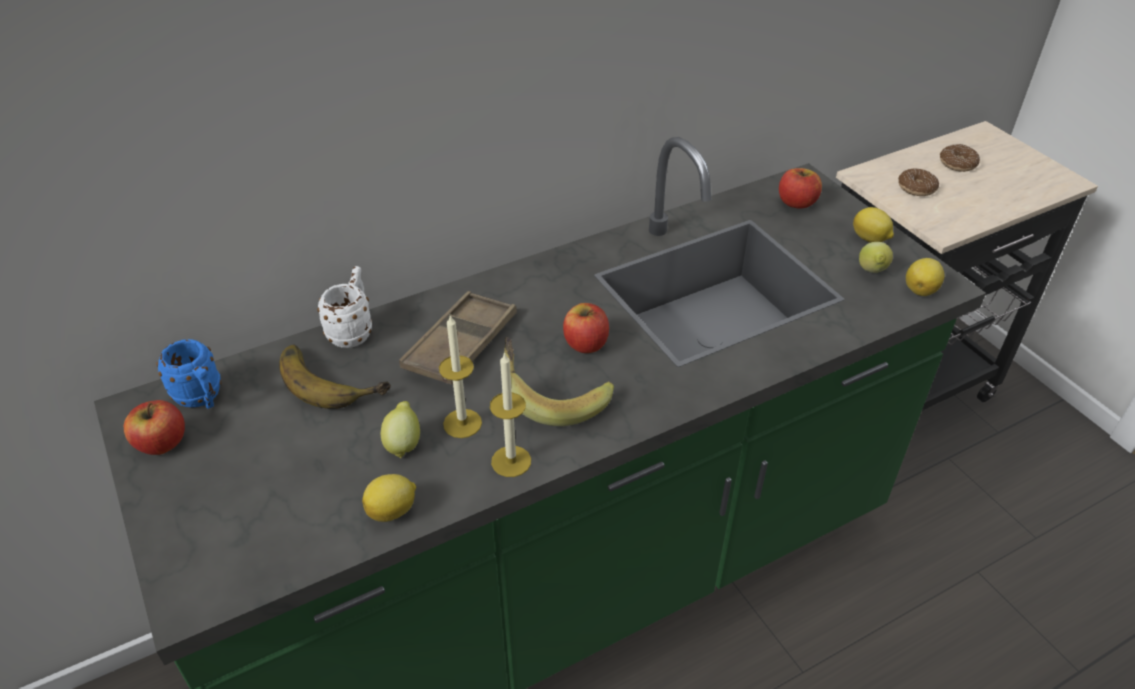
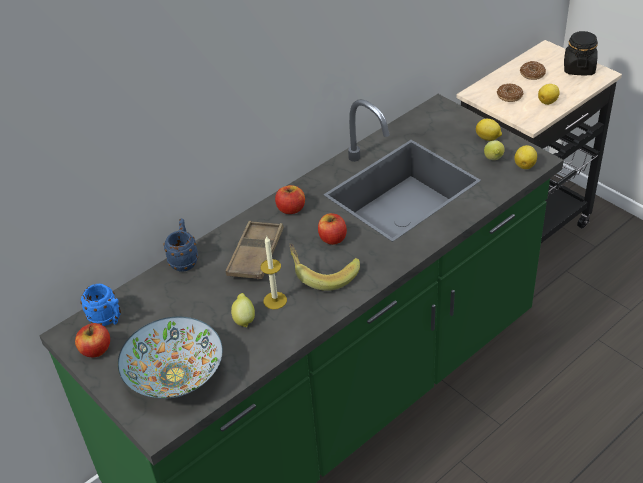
camera: 10 degrees left, 0 degrees up
banana [279,344,391,409] -> none
white mug [317,266,372,348] -> blue mug [163,219,198,272]
lemon [362,474,416,522] -> lemon moved to [538,84,560,105]
candle [490,352,531,477] -> none
apple [779,168,822,208] -> apple moved to [275,185,305,214]
none -> bowl [118,317,223,399]
none -> black jar [564,31,598,75]

